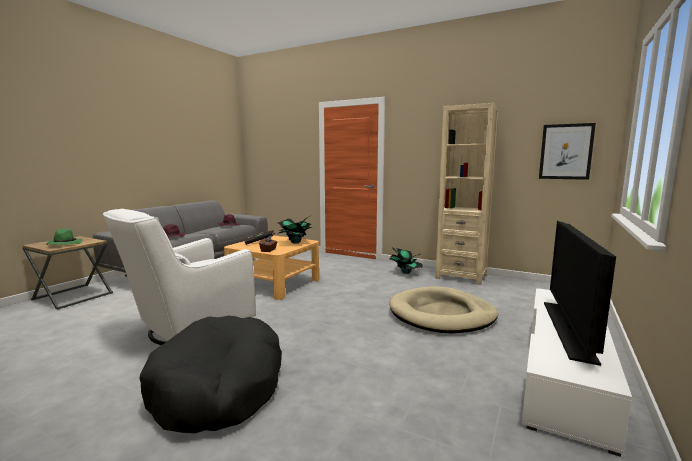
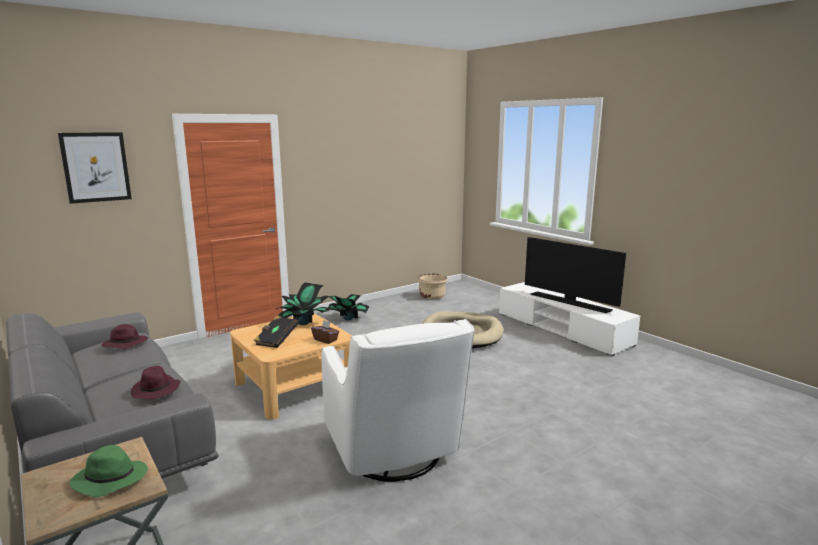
camera: 65 degrees left, 5 degrees up
black dog bed [139,316,282,433] -> none
beige bookcase [435,103,499,285] -> none
picture [539,123,596,180] -> picture moved to [58,132,132,204]
none -> beige planter [417,274,447,300]

